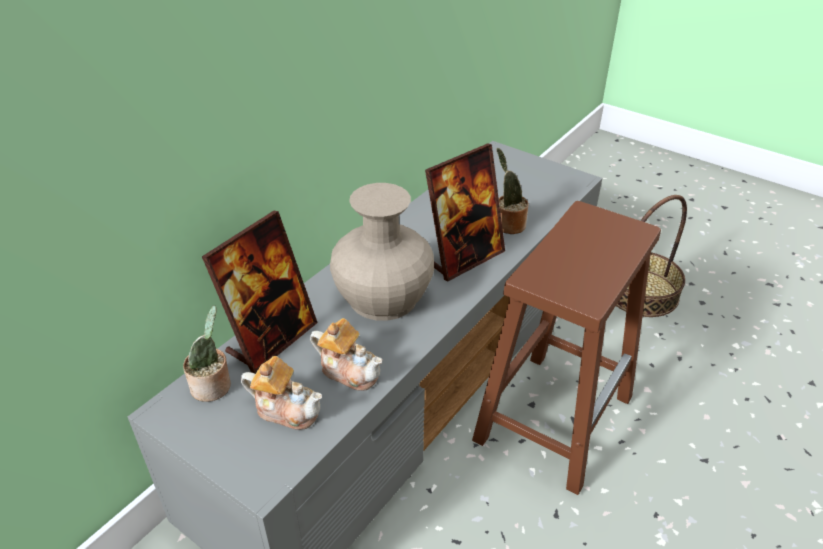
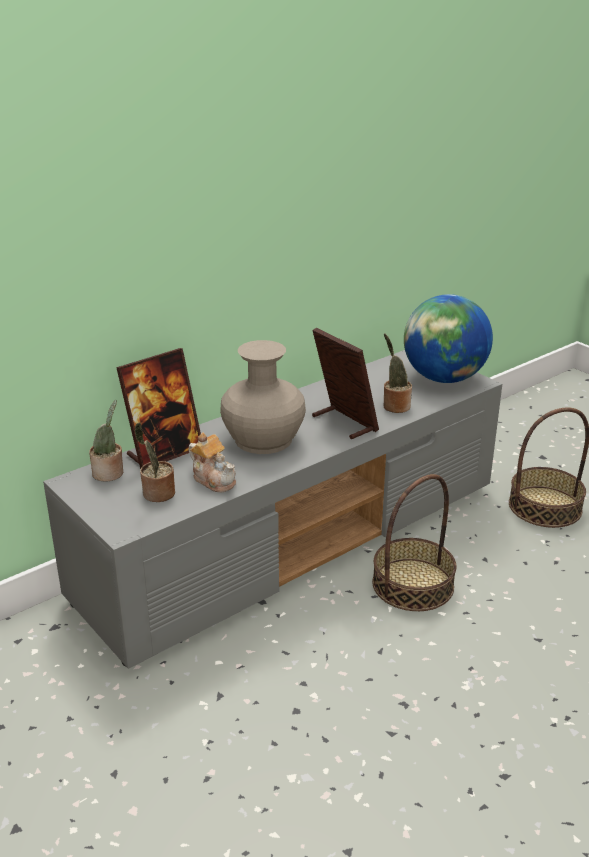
camera: 15 degrees right, 10 degrees down
teapot [241,356,322,430] -> potted plant [135,423,175,502]
picture frame [425,143,505,281] -> picture frame turned 105 degrees counterclockwise [312,328,379,439]
brown stool [472,201,661,495] -> basket [372,474,457,611]
none -> globe [404,294,493,383]

